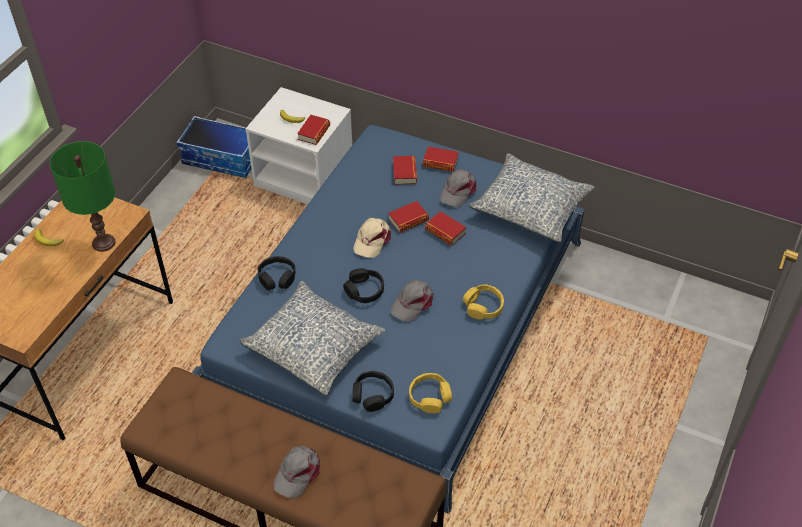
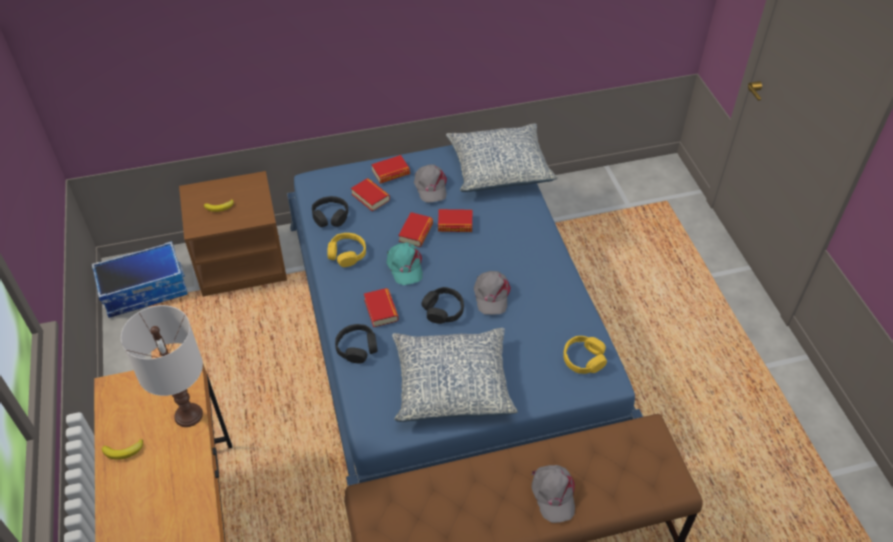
camera: 40 degrees left, 0 degrees up
green table lamp [50,141,116,252] -> white table lamp [121,305,203,427]
white nightstand [246,87,352,204] -> brown nightstand [179,171,287,297]
book [297,115,330,145] -> book moved to [364,288,399,327]
black headphones [352,371,394,412] -> black headphones moved to [312,196,348,227]
beige cap [353,218,391,258] -> turquoise cap [387,242,423,285]
yellow headphones [463,284,504,320] -> yellow headphones moved to [327,233,366,267]

